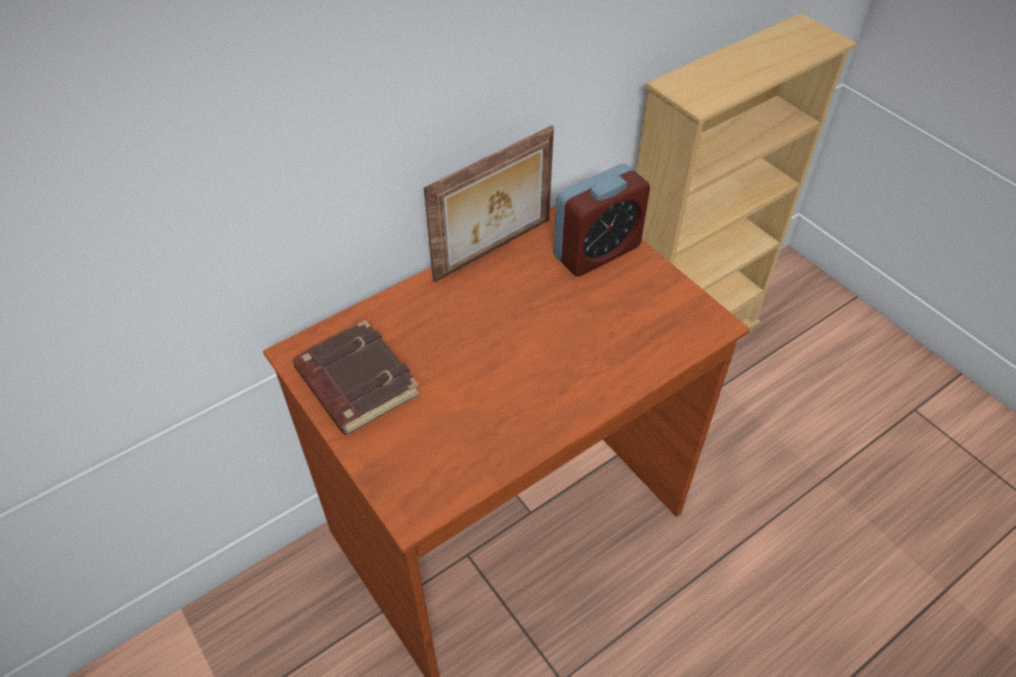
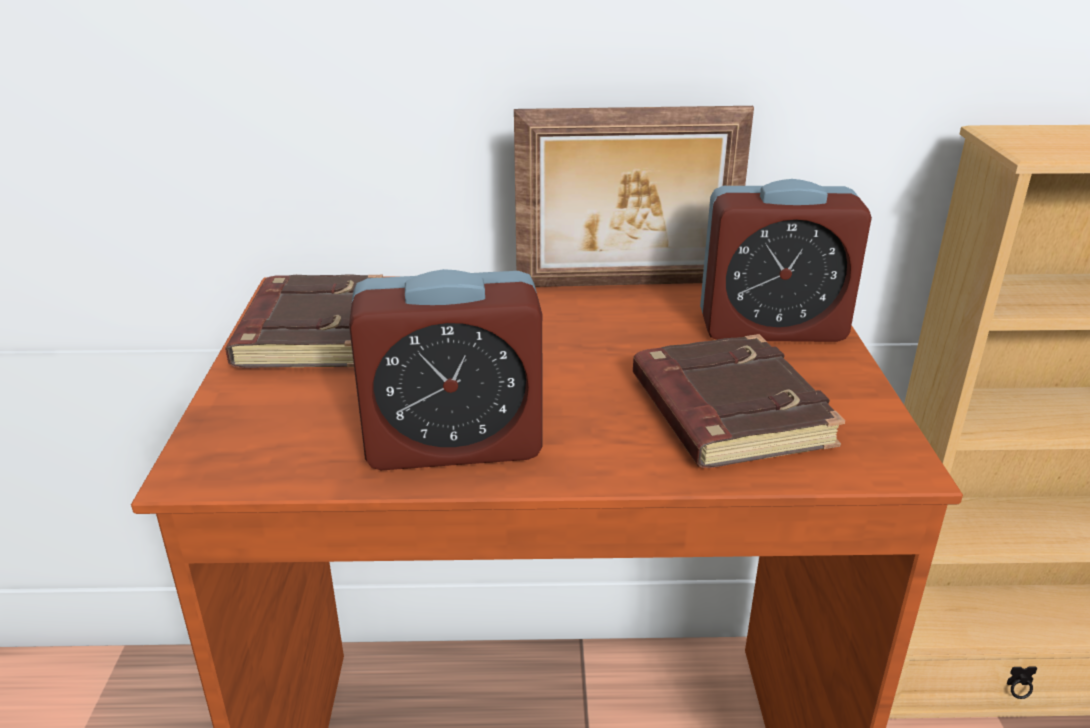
camera: 35 degrees right, 20 degrees down
none -> alarm clock [349,269,543,470]
none -> brown book [633,334,845,468]

